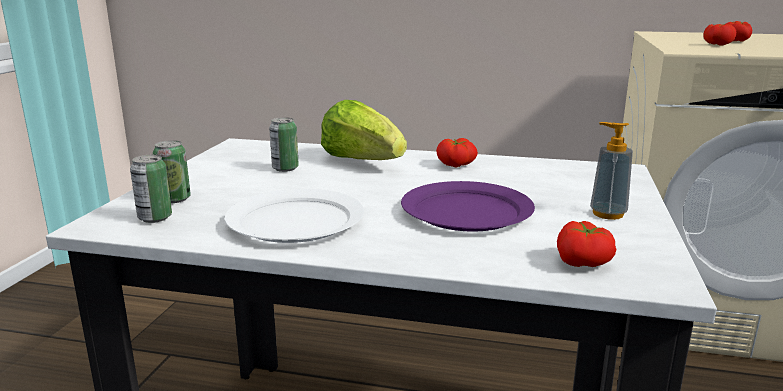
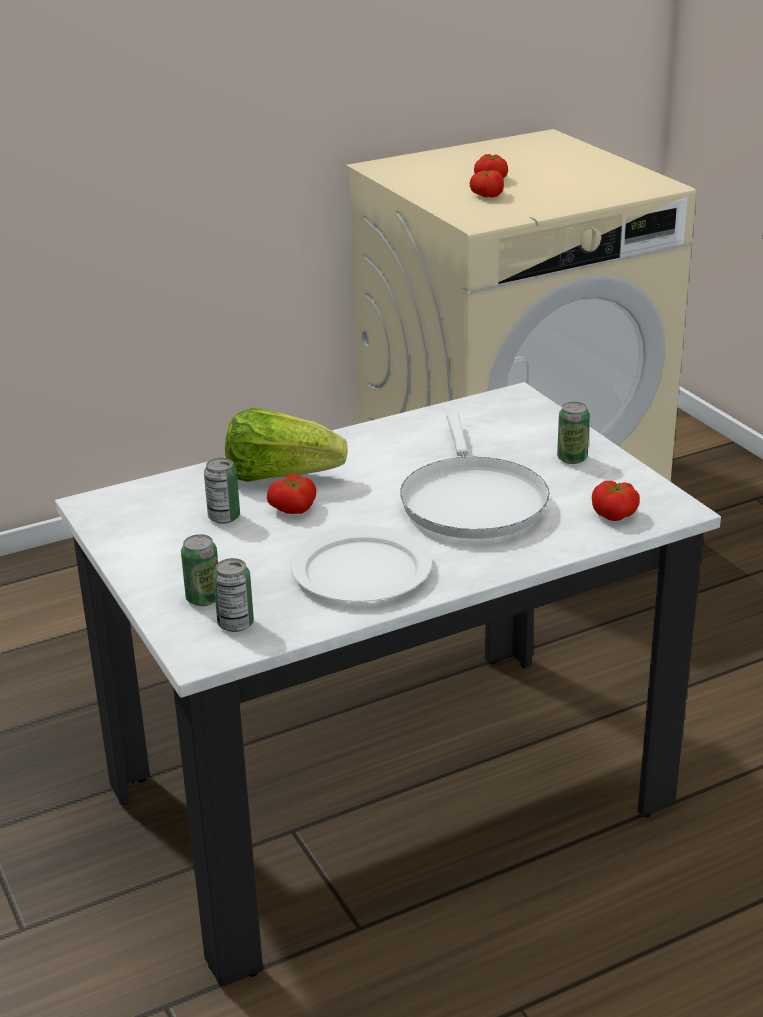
camera: 40 degrees left, 10 degrees up
purple plate [401,181,535,232] -> white frying pan [400,412,550,539]
tomato [436,138,478,167] -> tomato moved to [267,474,317,514]
soap dispenser [590,122,633,220] -> can [557,402,590,464]

